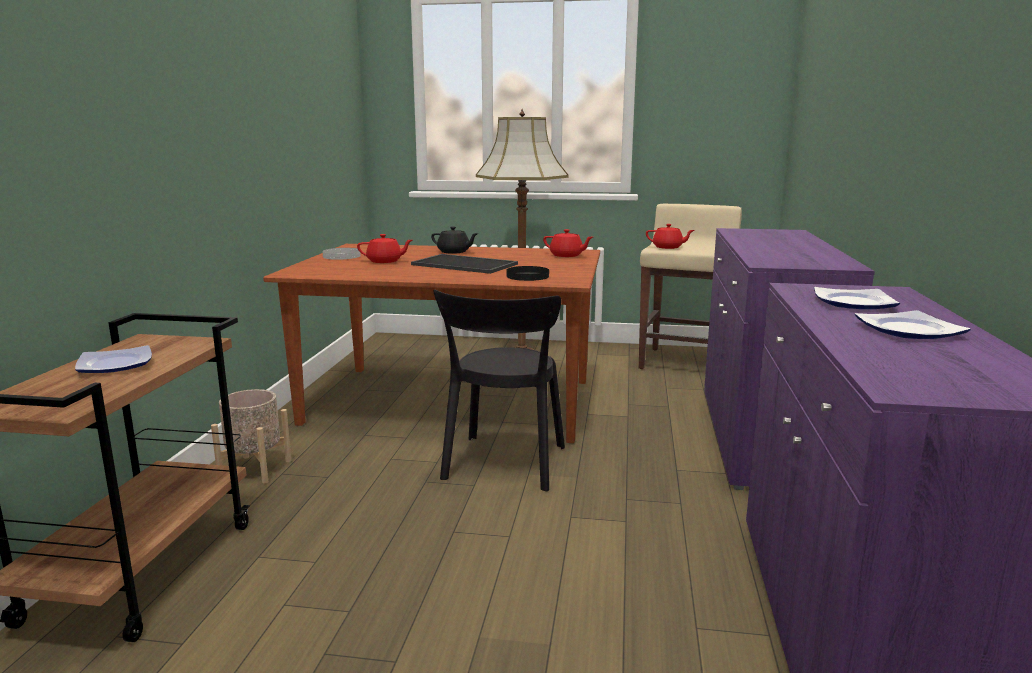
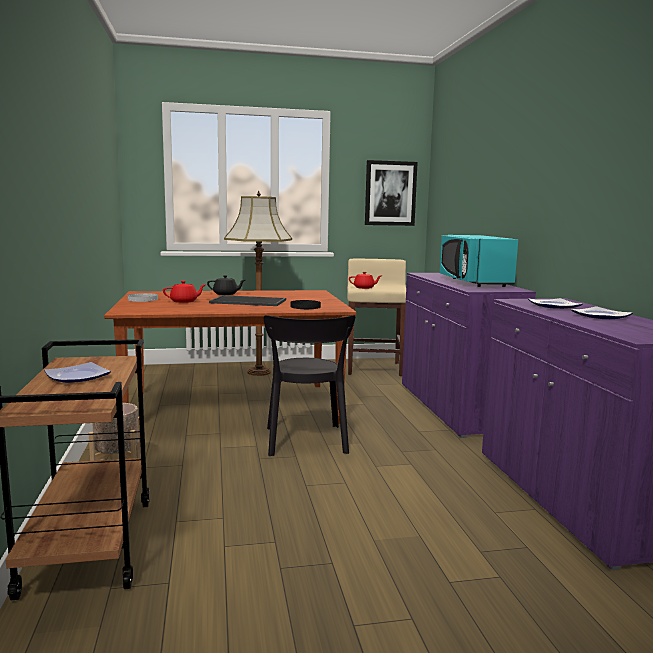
camera: 20 degrees left, 5 degrees down
red teapot [543,229,593,257] -> none
none -> picture [365,160,418,226]
none -> turquoise microwave [440,235,518,287]

